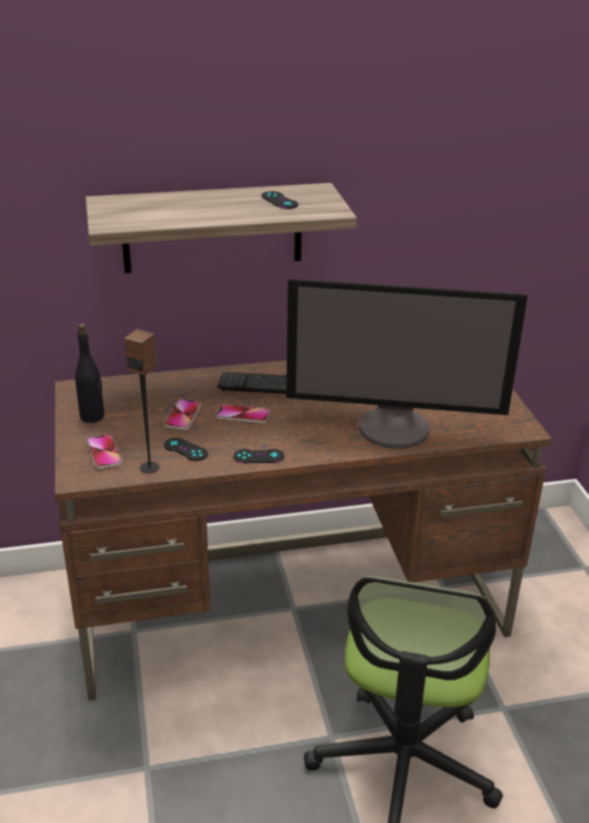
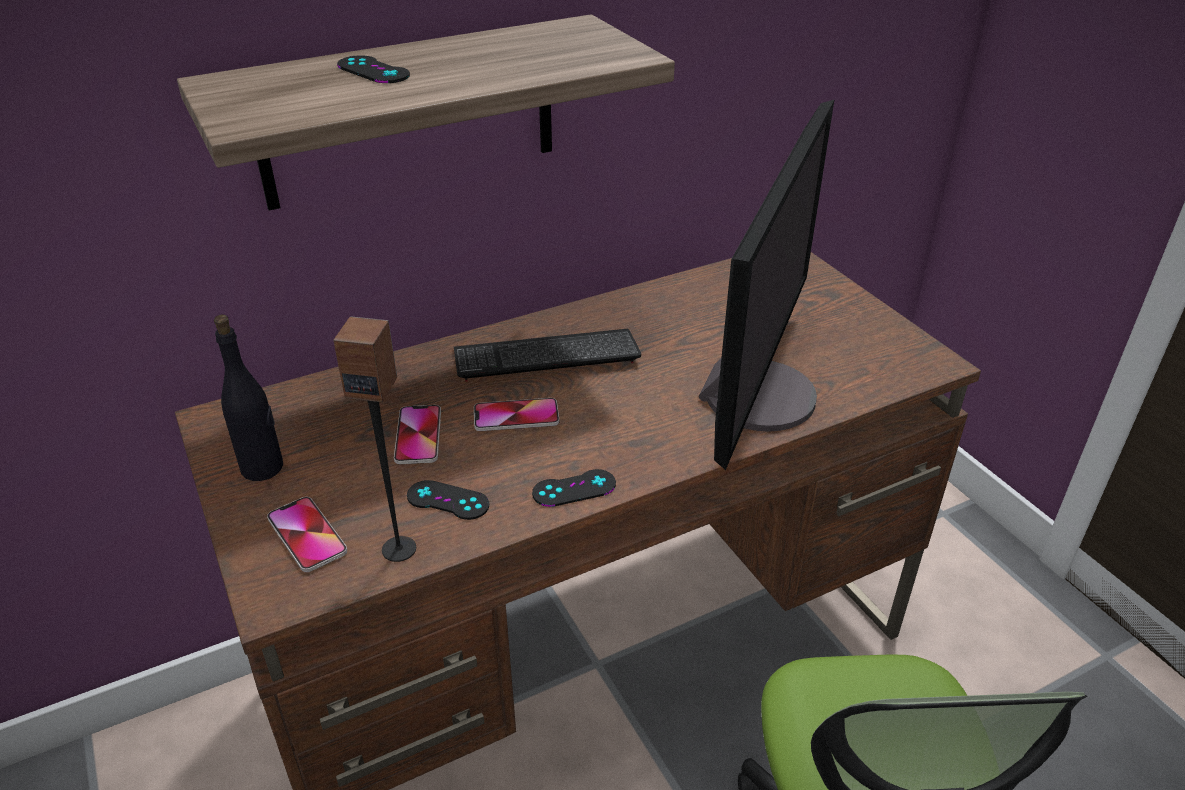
camera: 15 degrees left, 5 degrees up
black game controller [261,191,298,209] -> black game controller moved to [337,55,410,83]
monitor [286,279,528,449] -> monitor turned 60 degrees counterclockwise [699,100,834,470]

